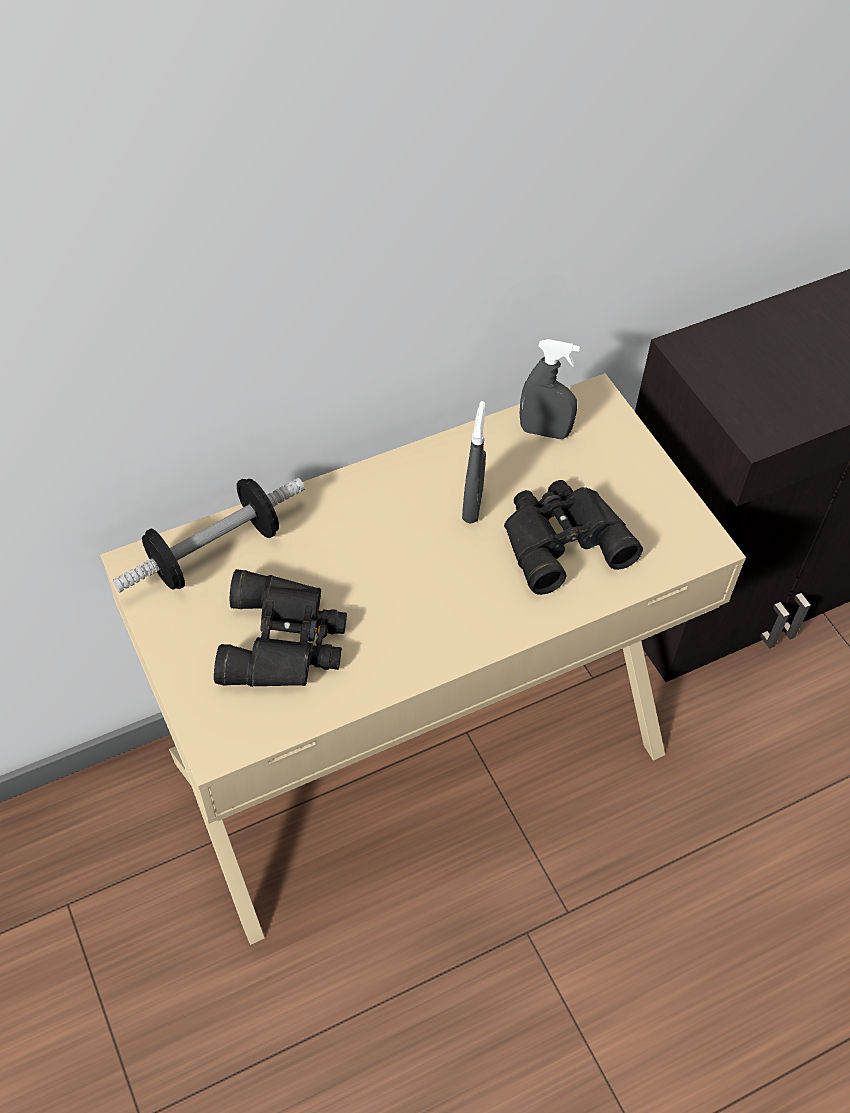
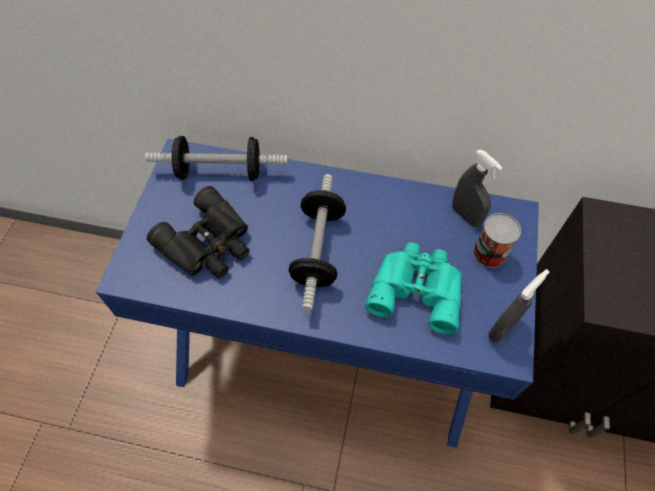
camera: 40 degrees right, 5 degrees up
beige desk [100,373,746,945] -> blue desk [96,139,539,448]
grey spray bottle [462,401,486,524] -> grey spray bottle moved to [488,269,549,342]
black binoculars [504,480,643,595] -> turquoise binoculars [365,242,462,334]
none -> dumbbell [289,174,346,311]
none -> can [473,213,521,268]

